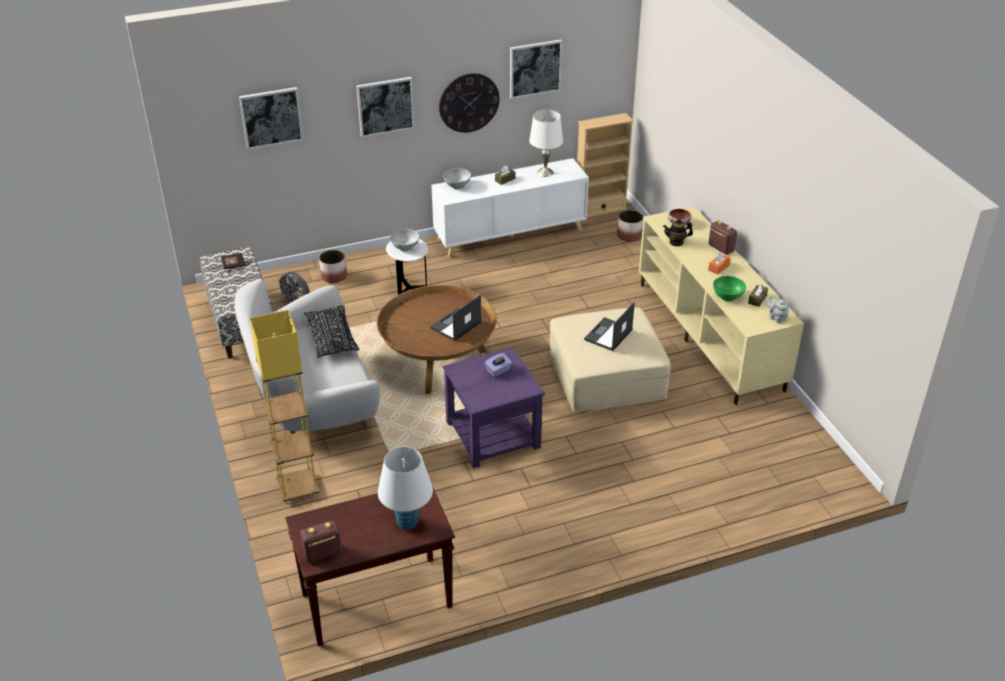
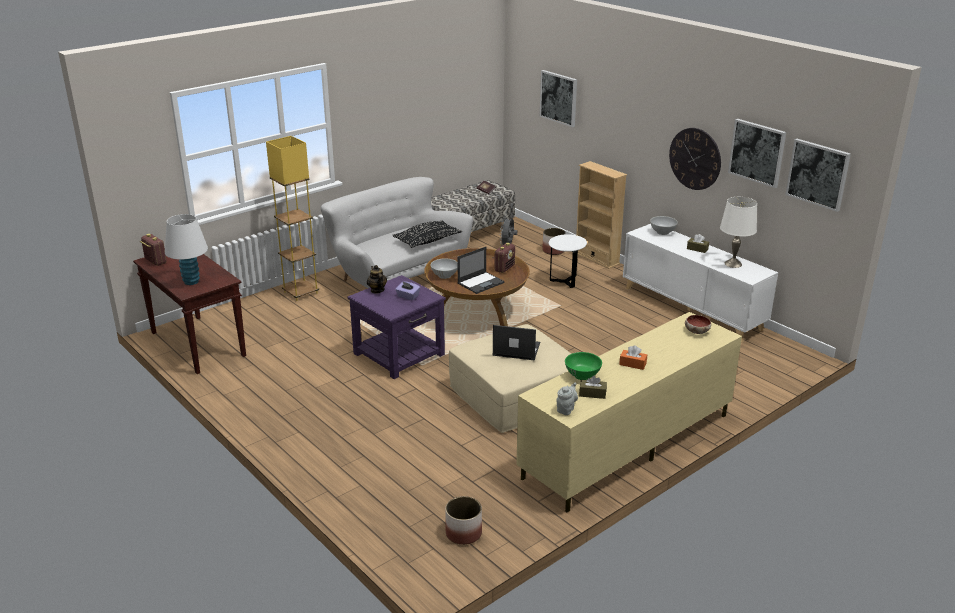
camera: 70 degrees right, 10 degrees down
picture [357,77,415,138] -> picture moved to [785,139,851,212]
white bowl [390,229,420,251] -> white bowl moved to [431,258,458,279]
laptop [430,295,482,341] -> laptop turned 120 degrees clockwise [457,247,505,294]
beige bookcase [577,113,634,217] -> beige bookcase moved to [576,161,627,269]
planter [617,210,643,242] -> planter moved to [445,496,482,545]
teapot [663,218,693,246] -> teapot moved to [367,265,387,294]
radio [709,221,737,255] -> radio moved to [494,243,515,273]

